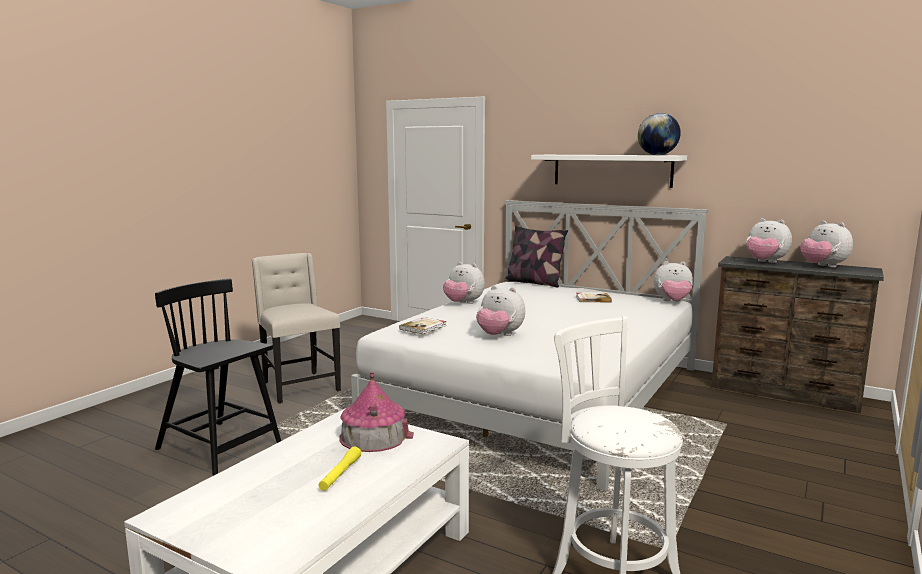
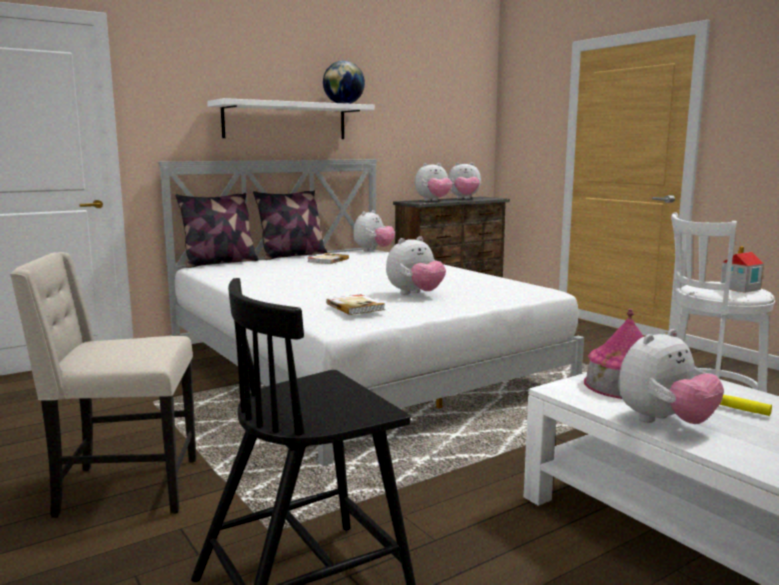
camera: 65 degrees left, 0 degrees up
plush toy [443,262,485,304] -> plush toy moved to [618,329,724,424]
none -> pillow [253,190,327,260]
none -> toy house [720,246,764,293]

